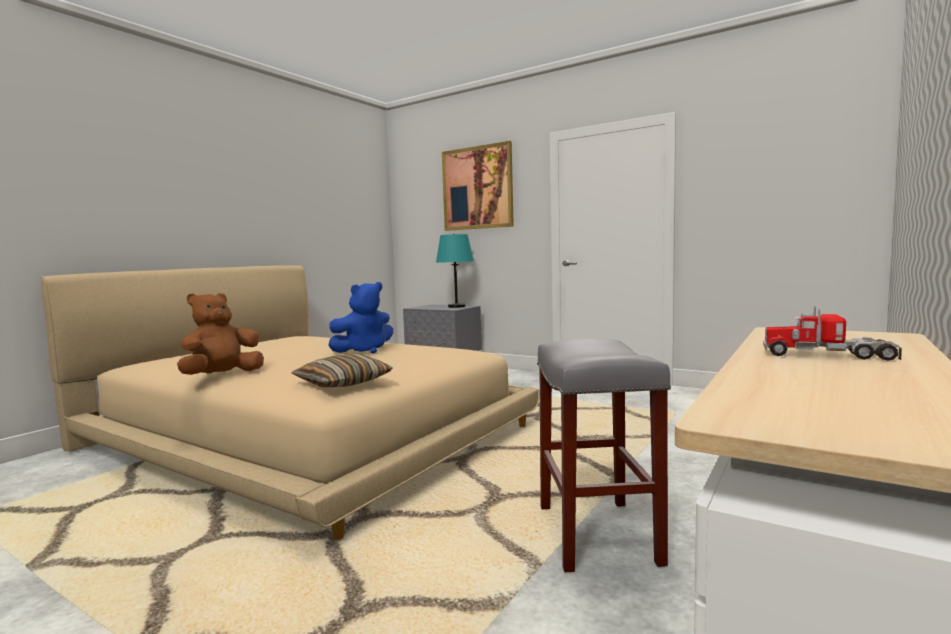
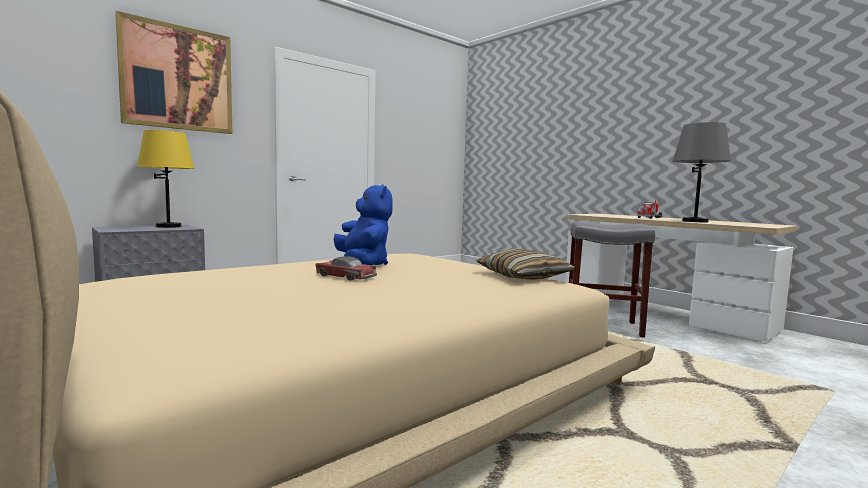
camera: 75 degrees left, 0 degrees up
brown plush toy [177,293,264,375] -> none
turquoise table lamp [436,234,474,308] -> yellow table lamp [137,130,194,228]
none -> toy car [315,256,377,280]
none -> grey table lamp [672,122,731,222]

